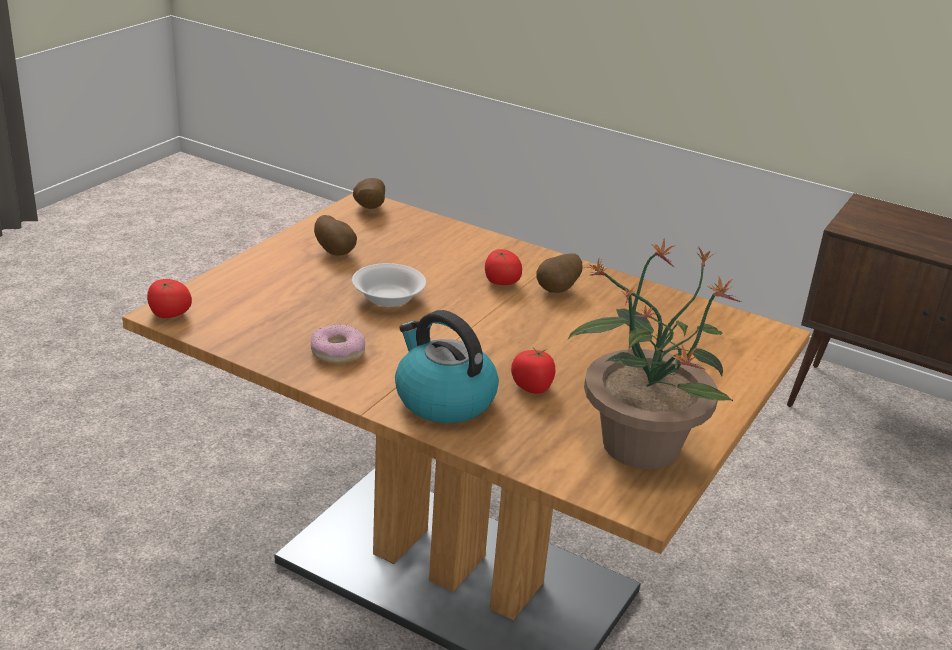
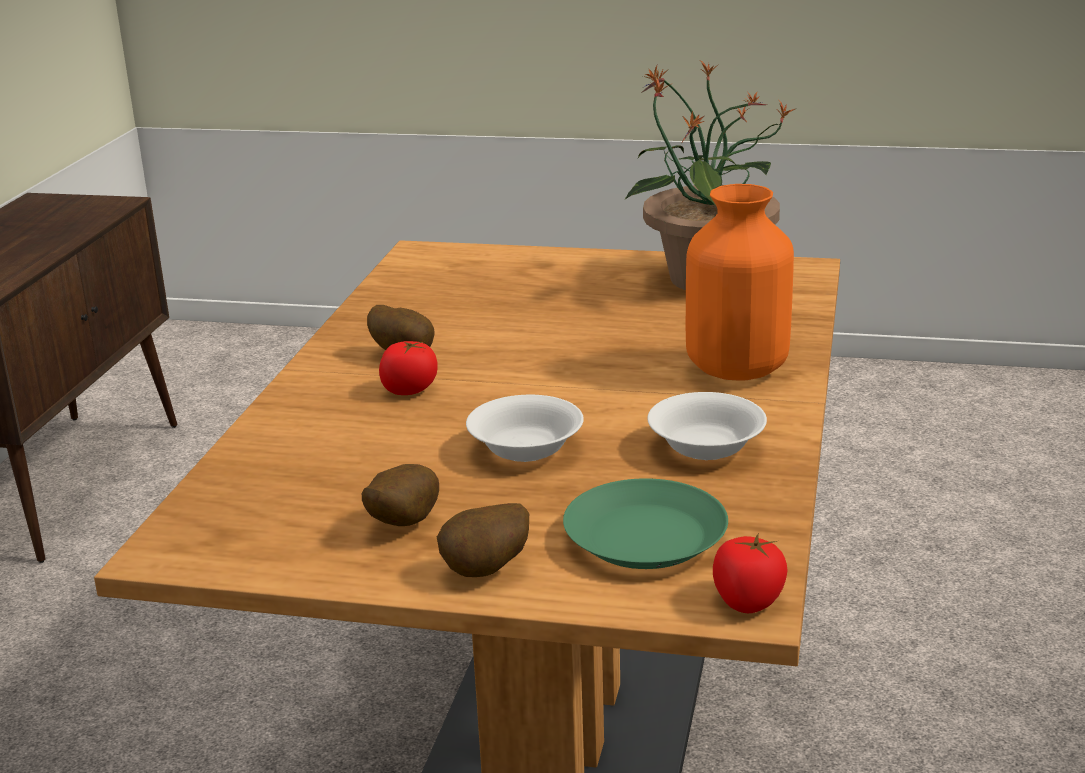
camera: 105 degrees left, 5 degrees down
donut [311,324,365,364] -> white bowl [647,392,767,460]
potato [353,178,385,209] -> potato moved to [437,503,529,577]
kettle [395,310,499,423] -> orange vase [686,184,794,381]
tomato [511,348,555,394] -> none
none -> green plate [563,478,728,569]

